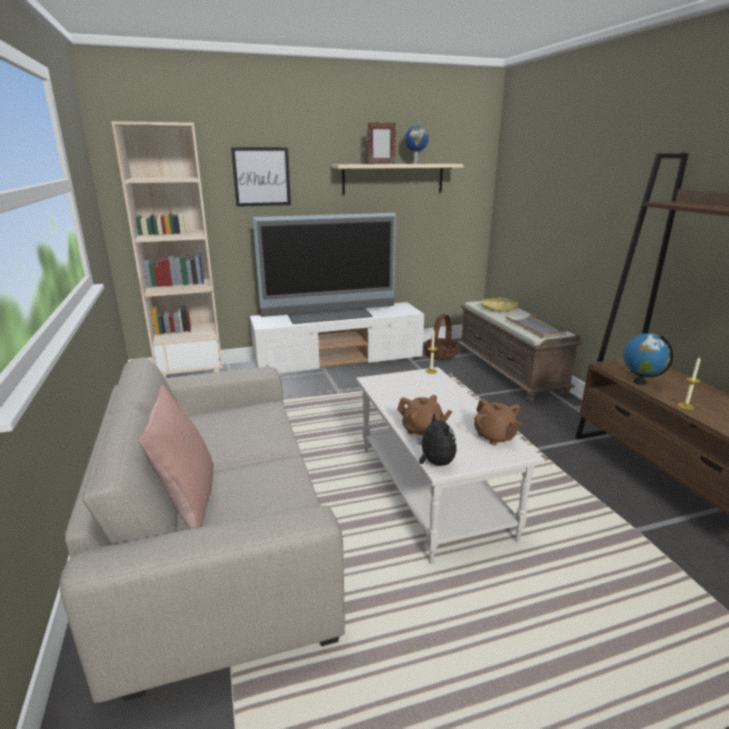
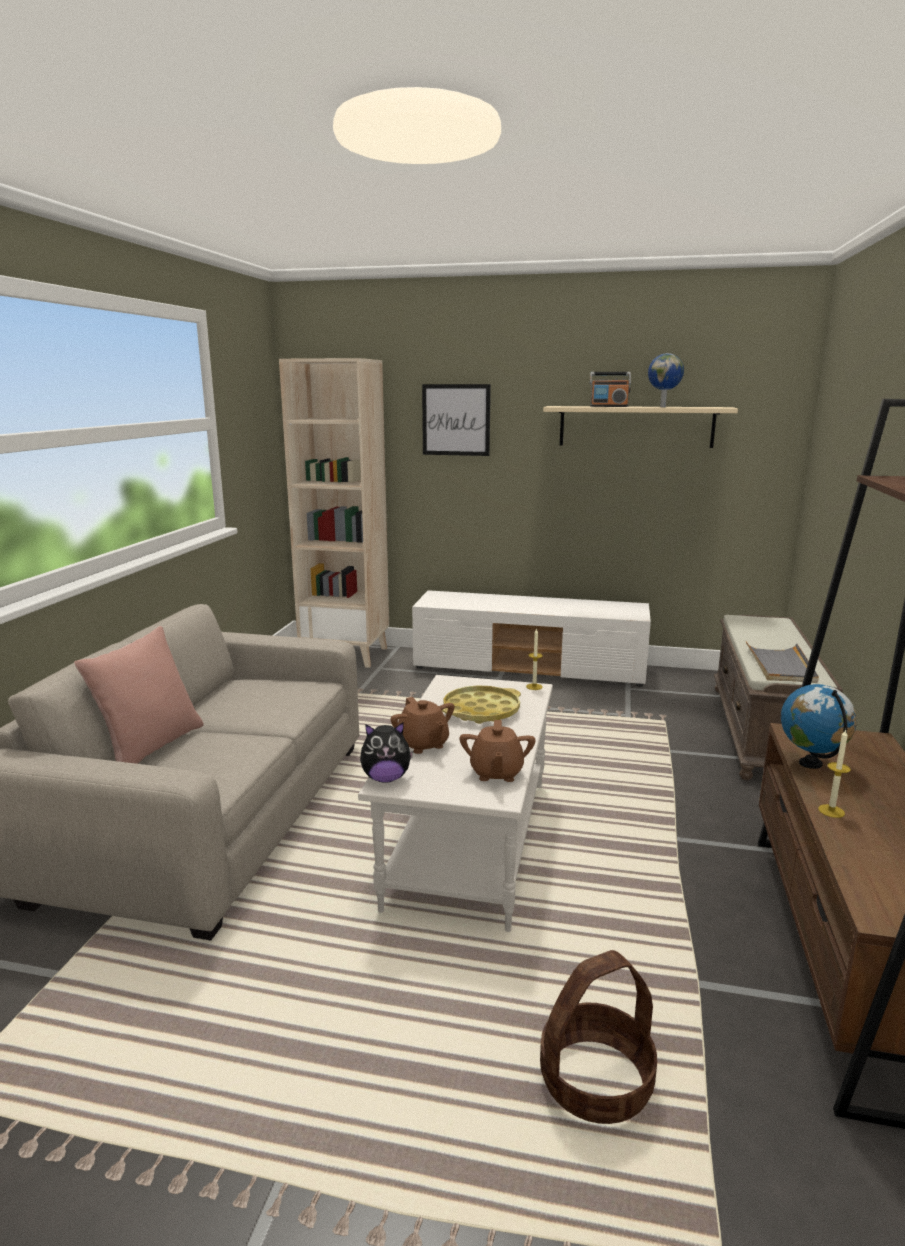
camera: 30 degrees right, 5 degrees down
television [252,213,396,324] -> none
picture frame [367,122,396,164] -> radio [590,372,631,407]
plush toy [417,413,457,466] -> plush toy turned 75 degrees clockwise [360,722,413,783]
basket [425,314,458,360] -> basket moved to [540,950,657,1124]
yellow tray [481,298,518,312] -> yellow tray moved to [442,685,521,724]

